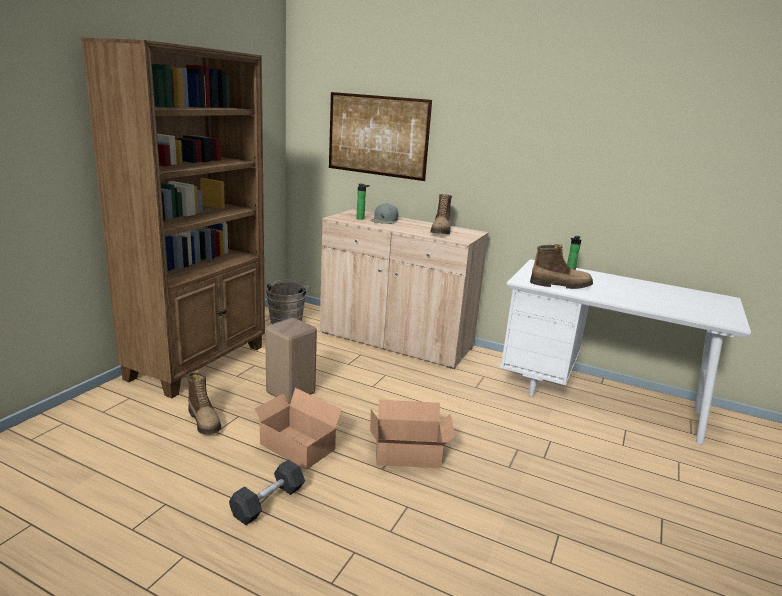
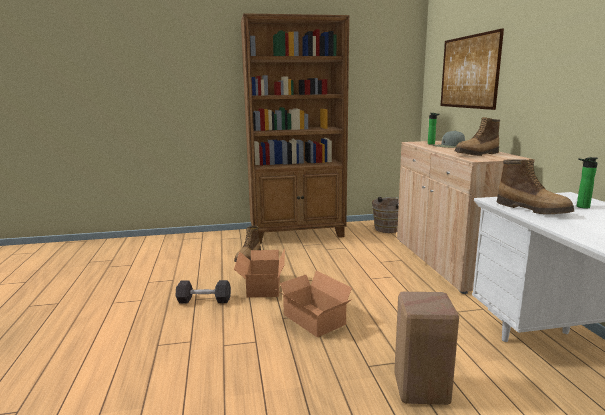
camera: 55 degrees right, 5 degrees down
beige stool [265,318,317,404] -> beige stool moved to [394,292,459,405]

